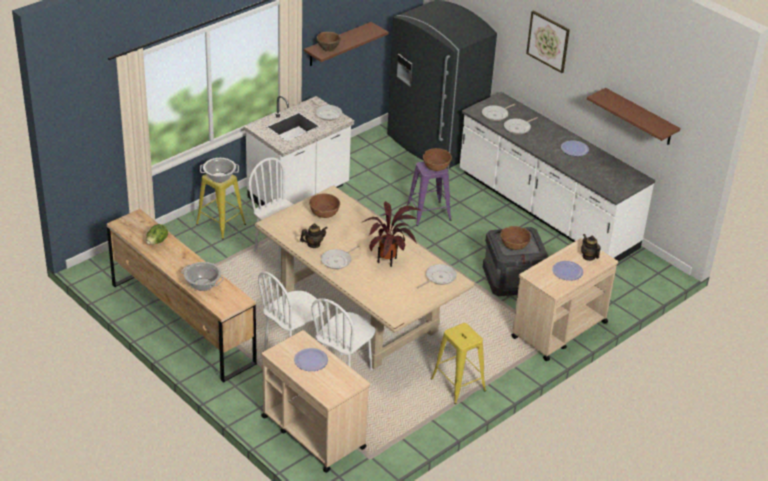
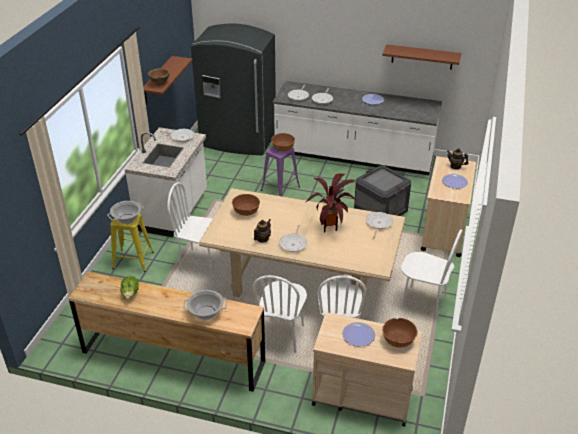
camera: 30 degrees left, 0 degrees up
yellow stool [431,323,486,404] -> white chair [401,229,463,319]
brown bowl [501,226,531,250] -> brown bowl moved to [382,318,418,348]
picture [526,11,570,73] -> none

